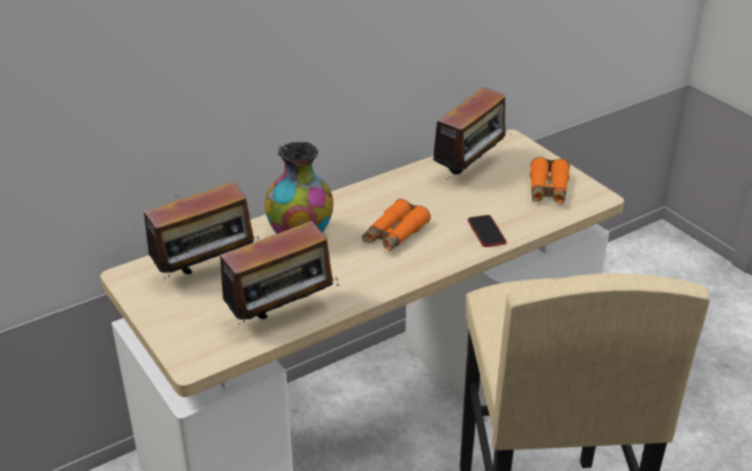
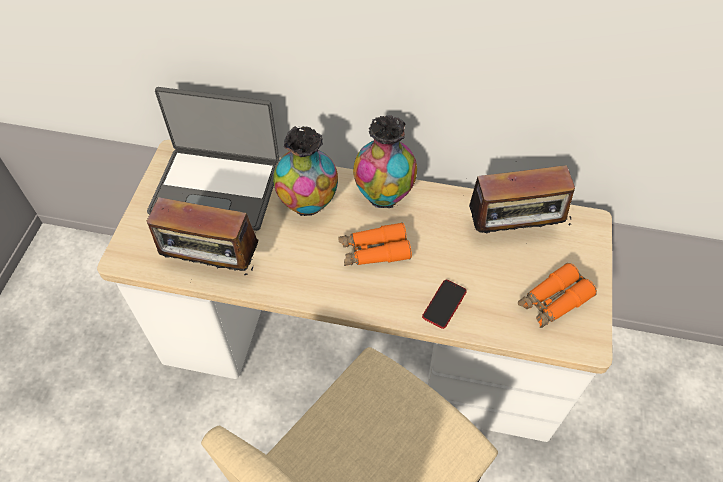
camera: 45 degrees right, 20 degrees up
radio [134,182,260,277] -> laptop [147,87,280,231]
none -> vase [353,115,417,208]

